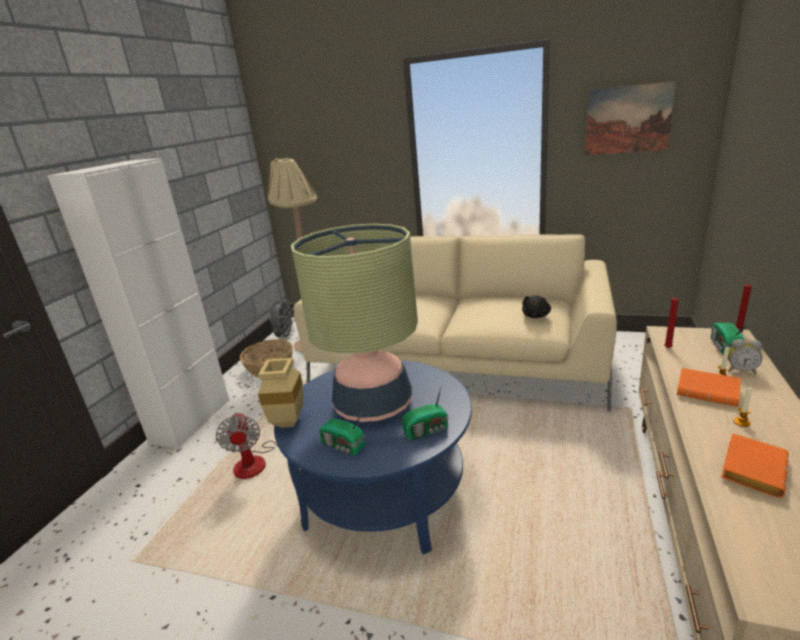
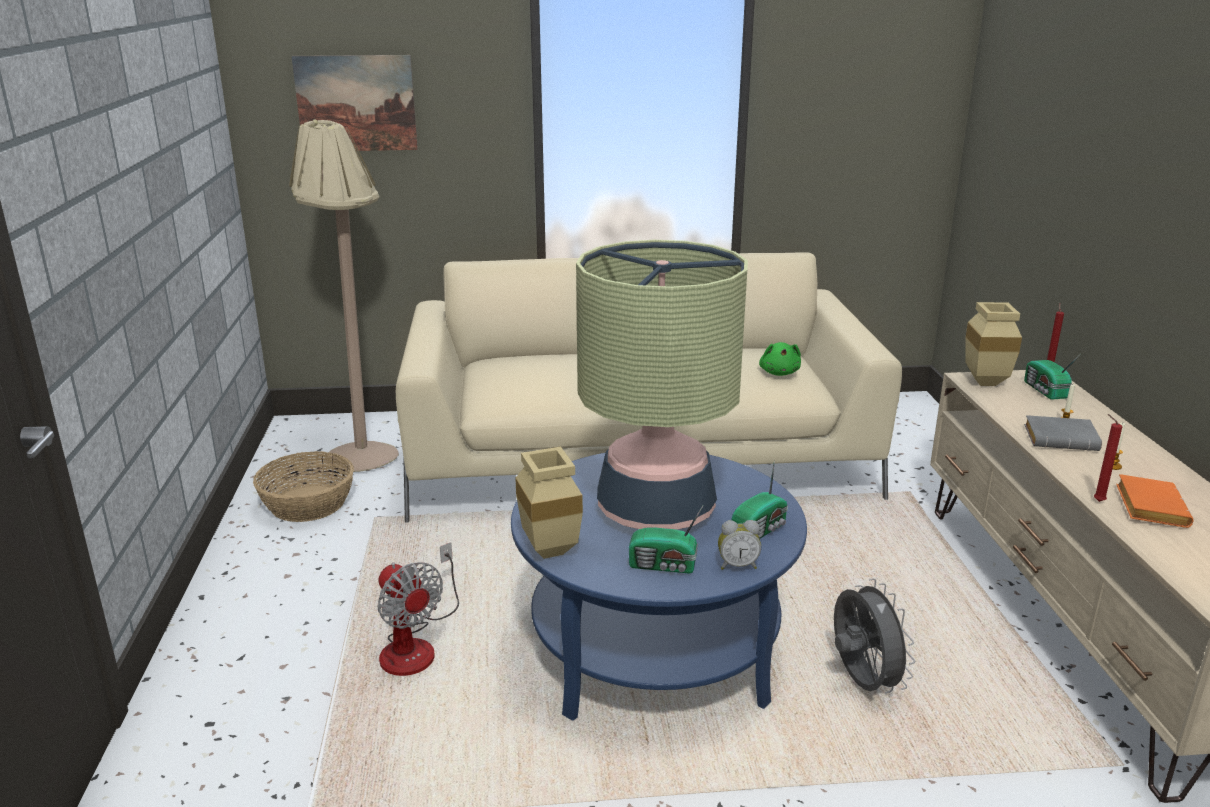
camera: 25 degrees left, 0 degrees up
white cabinet [47,158,230,449] -> none
grey fan [269,299,295,340] -> grey fan moved to [834,579,916,693]
black plush toy [522,295,551,318] -> green plush toy [759,342,801,376]
picture [585,81,676,155] -> picture moved to [291,55,418,151]
red candle [664,292,679,348] -> red candle moved to [1094,414,1122,502]
orange book [677,368,741,407] -> grey book [1024,415,1102,451]
alarm clock [728,339,762,374] -> alarm clock moved to [718,520,761,570]
none -> beige vase [965,302,1022,386]

